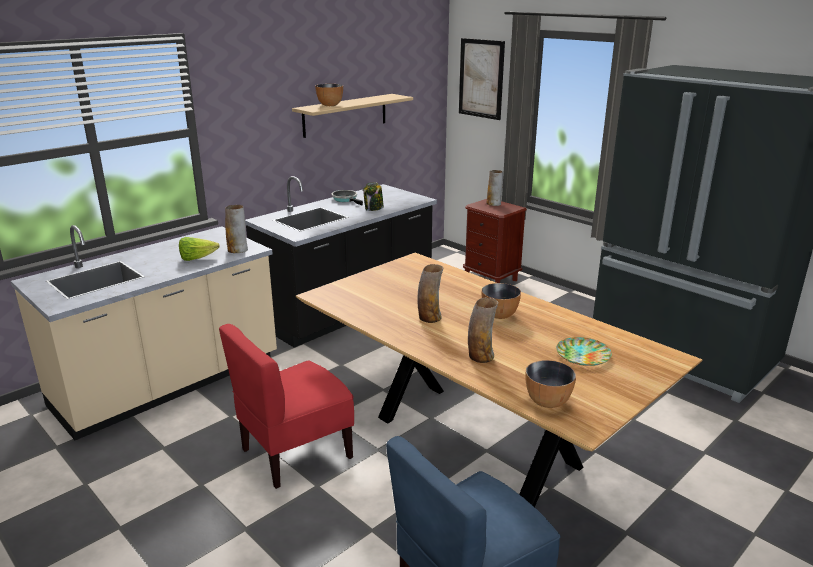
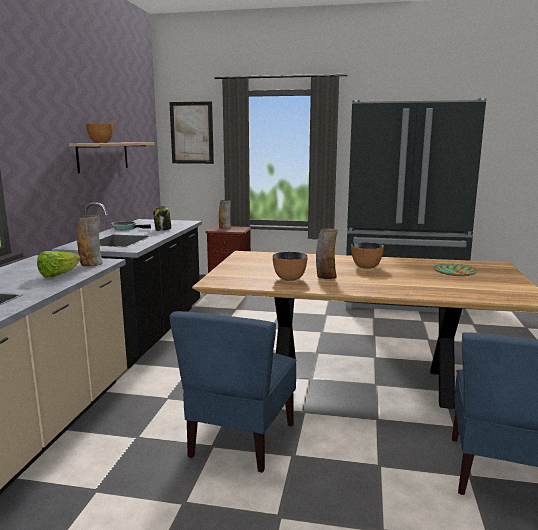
camera: 35 degrees left, 10 degrees down
red chair [219,324,354,488] -> blue chair [170,311,297,473]
vase [468,298,498,363] -> none
bowl [525,360,576,408] -> bowl moved to [273,252,308,281]

